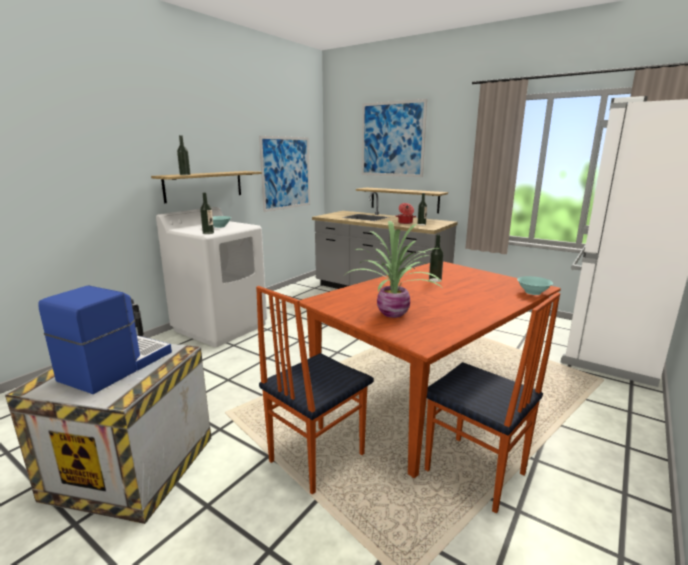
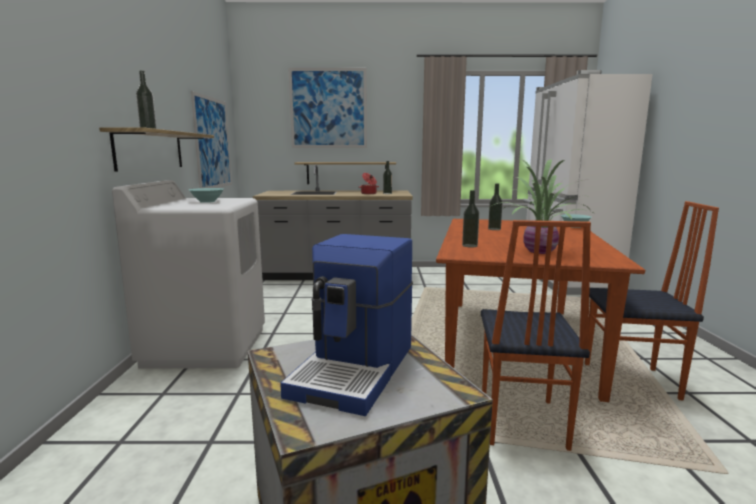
camera: 35 degrees left, 5 degrees down
coffee machine [38,286,172,394] -> coffee machine turned 150 degrees counterclockwise [280,234,413,416]
bottle [200,193,214,234] -> bottle moved to [462,190,479,247]

